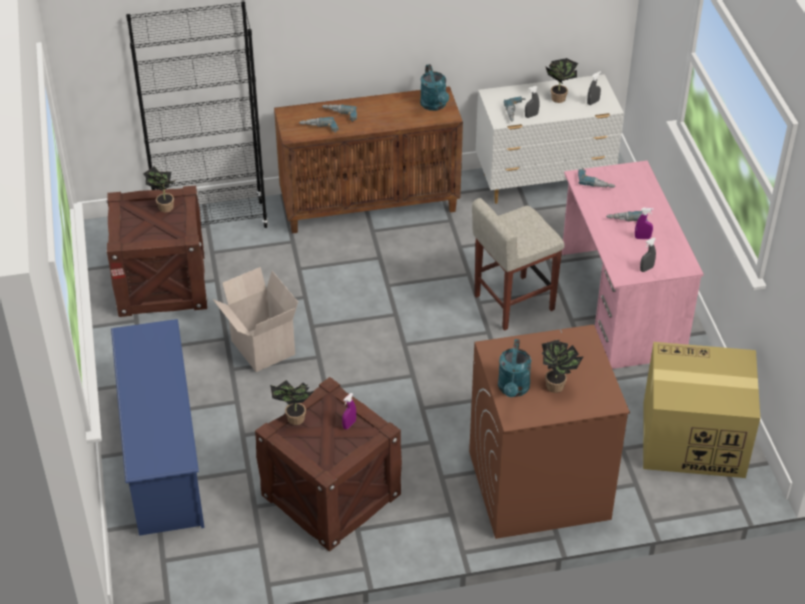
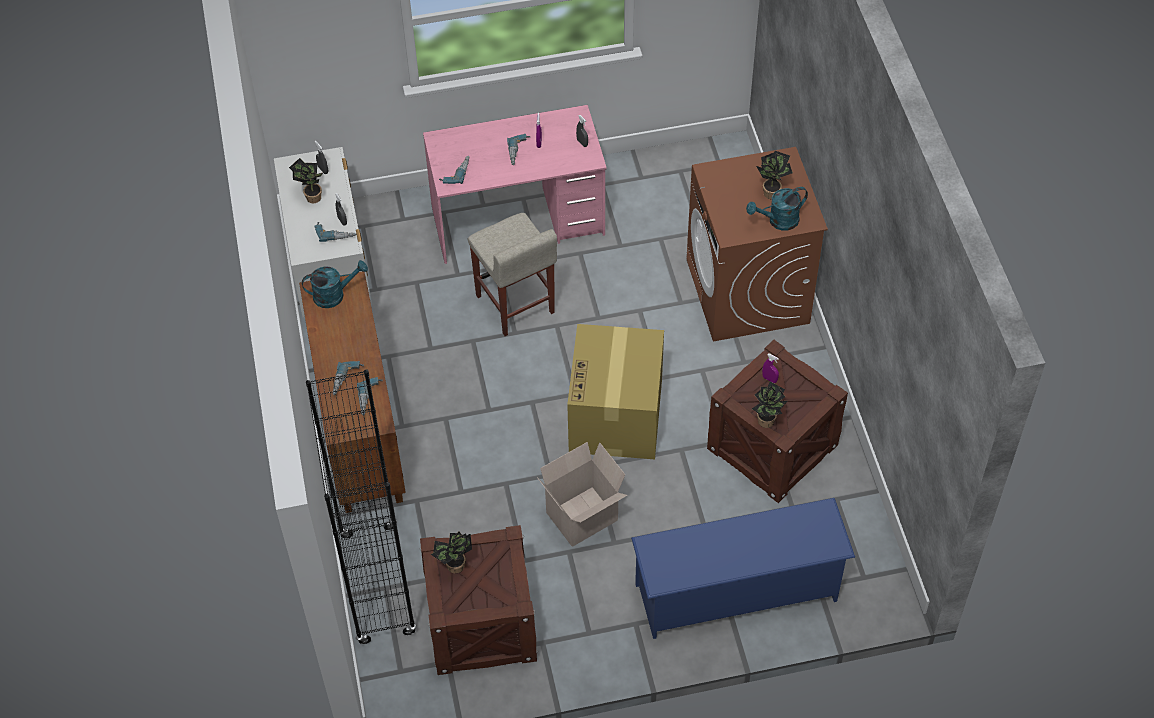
camera: 90 degrees left, 10 degrees up
turquoise watering can [498,339,531,397] -> turquoise watering can turned 150 degrees clockwise [746,187,808,231]
cardboard box [643,342,760,478] -> cardboard box moved to [567,324,664,459]

